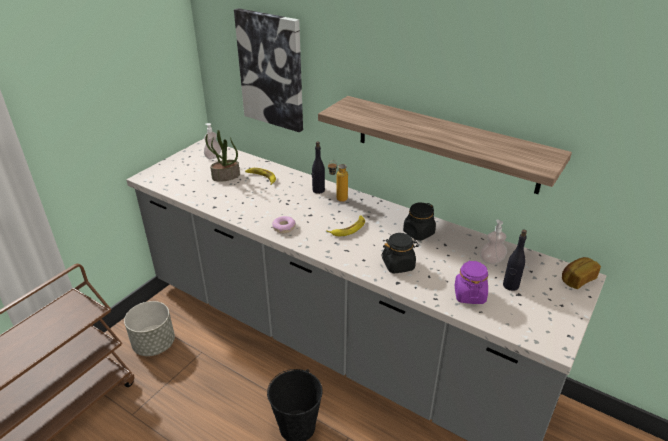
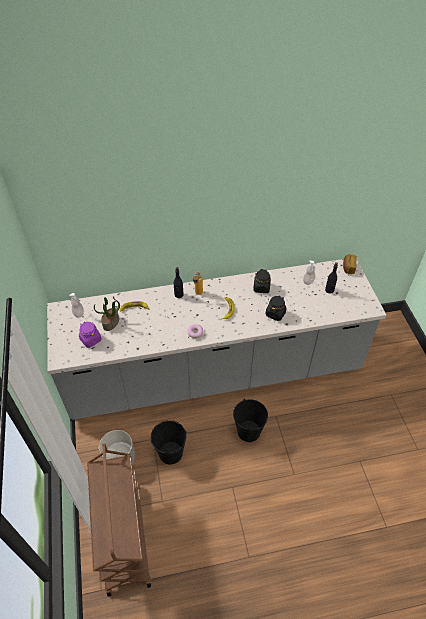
camera: 45 degrees left, 15 degrees up
picture [234,8,303,132] -> none
shelf [318,96,572,194] -> none
purple jar [455,260,488,304] -> purple jar moved to [79,321,102,348]
none -> black bucket [150,420,186,464]

